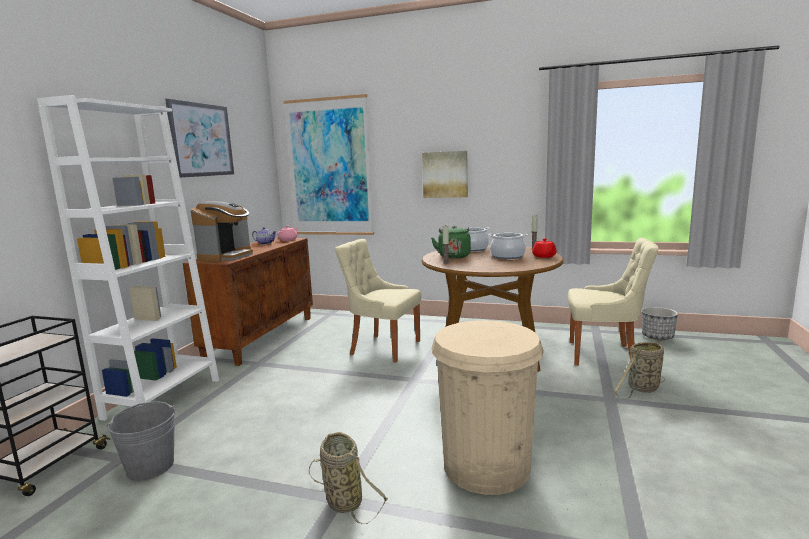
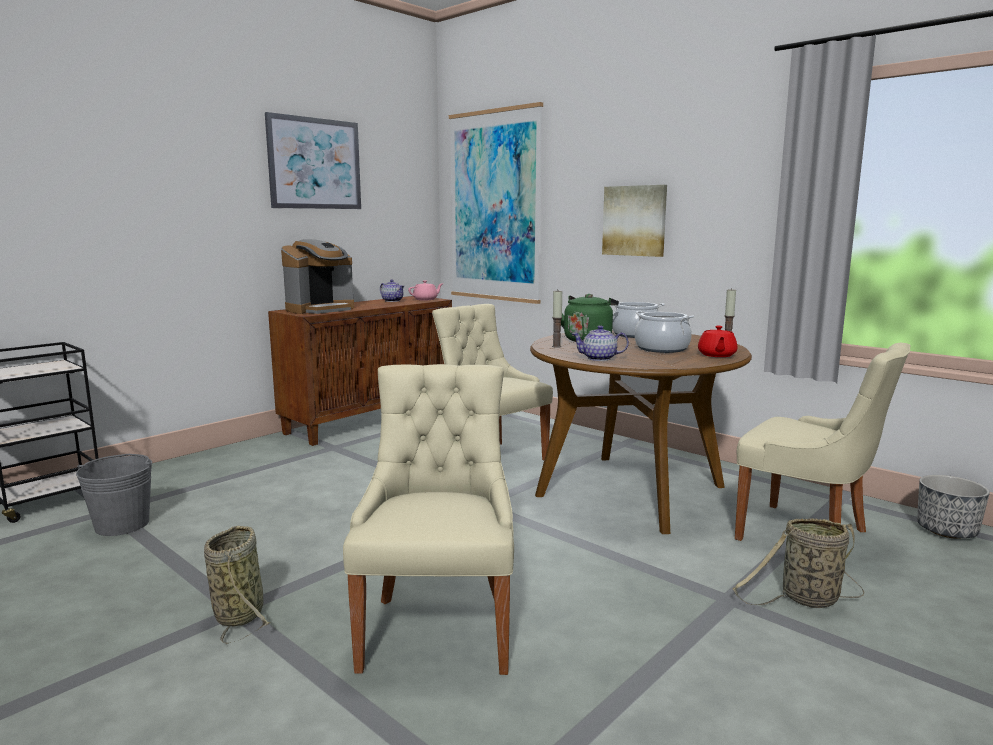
camera: 25 degrees right, 0 degrees up
white bookcase [37,95,219,421] -> none
beige trash can [432,320,544,495] -> beige chair [343,364,514,675]
none -> teapot [572,325,629,361]

